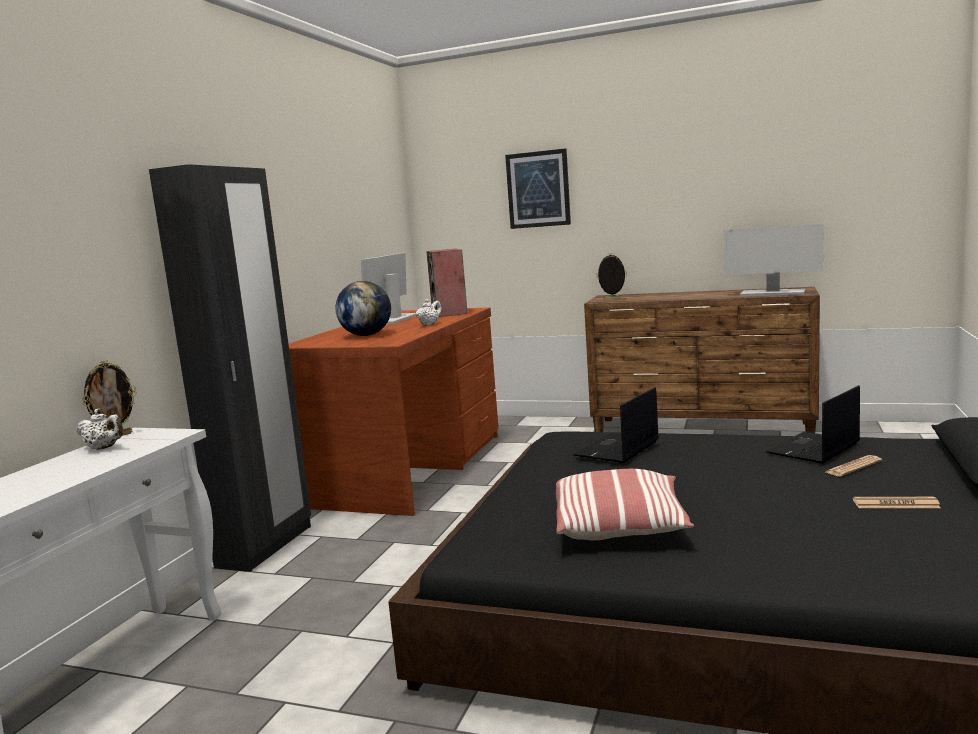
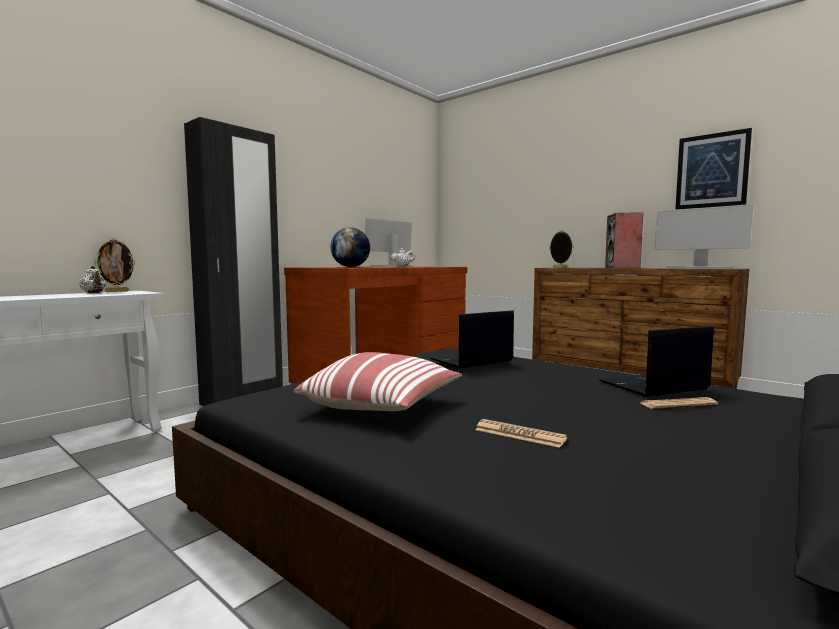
camera: 20 degrees right, 5 degrees down
speaker [426,249,468,317] -> speaker moved to [605,212,644,268]
picture [505,148,571,229] -> picture moved to [676,128,752,209]
newspaper [853,497,941,508] -> newspaper moved to [475,419,567,448]

